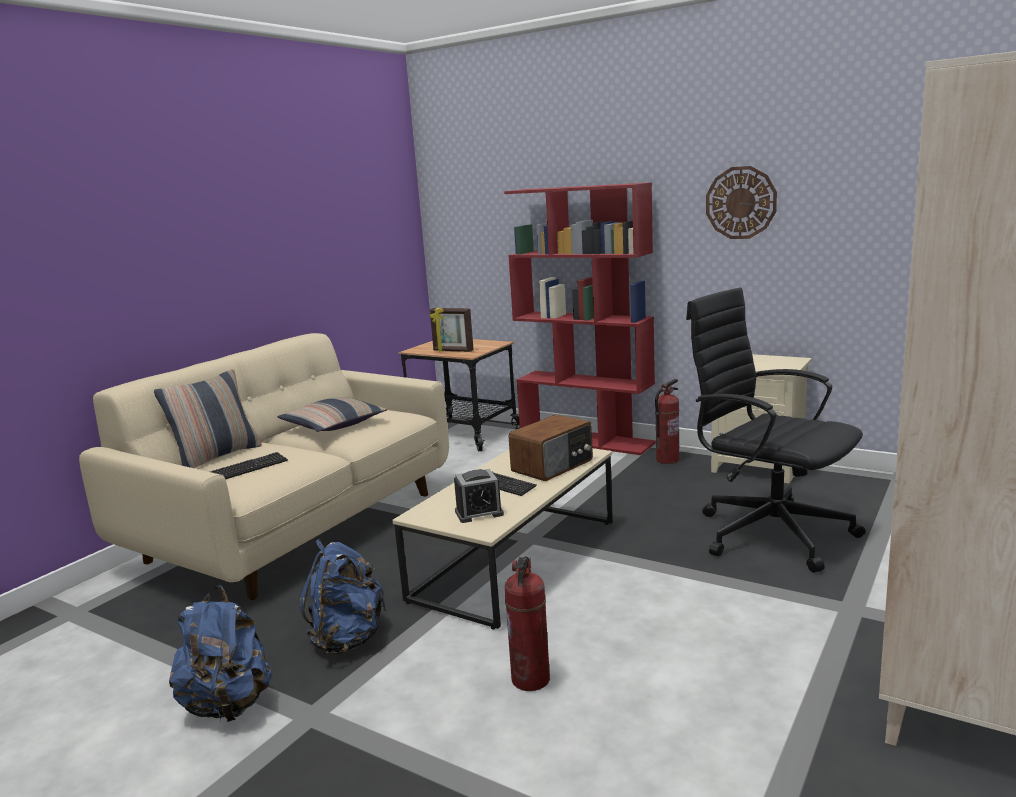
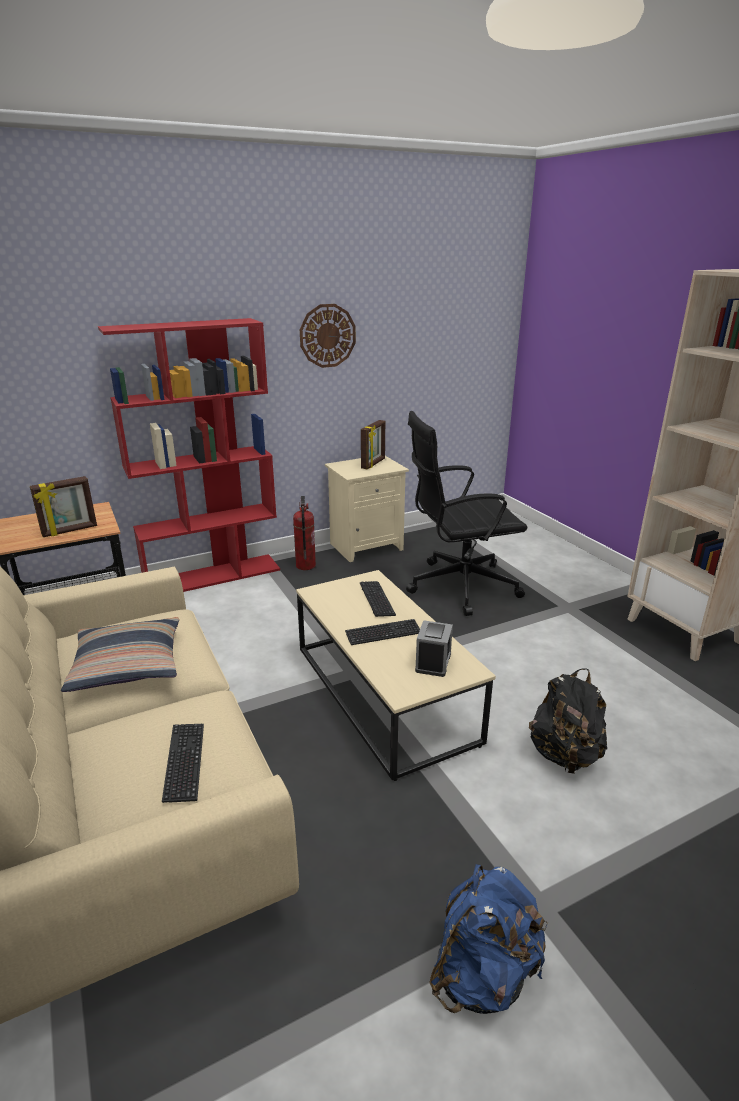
camera: 60 degrees left, 10 degrees up
pillow [154,369,262,468] -> none
blue backpack [299,539,386,655] -> none
fire extinguisher [505,556,550,691] -> black backpack [529,669,607,774]
radio [508,414,593,481] -> keyboard [360,581,396,617]
none -> picture frame [361,420,385,469]

